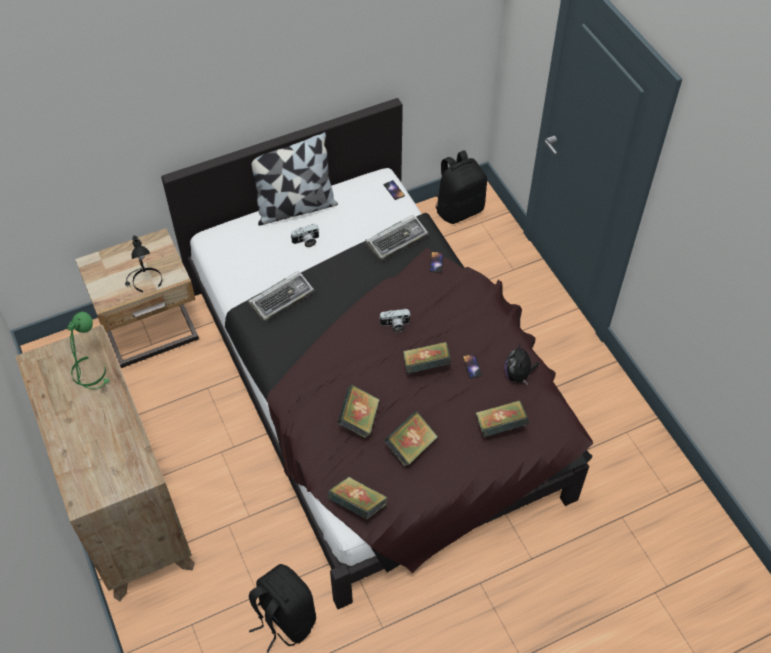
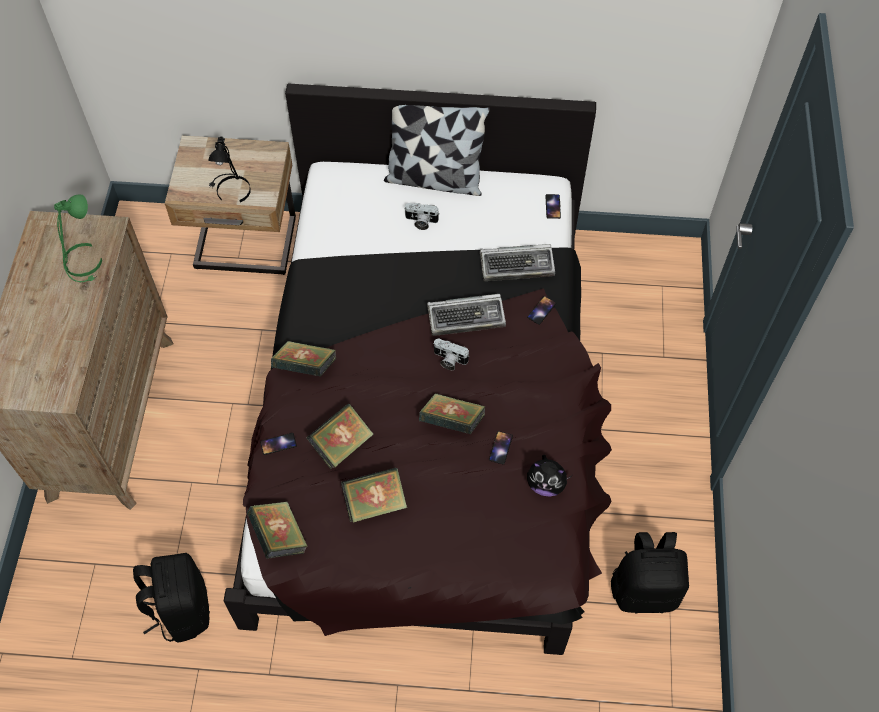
camera: 30 degrees right, 5 degrees up
keyboard [248,271,314,323] -> keyboard moved to [427,294,506,336]
black backpack [435,150,487,224] -> black backpack moved to [611,532,689,614]
book [476,400,529,437] -> book moved to [271,341,337,377]
plush toy [505,343,539,385] -> plush toy turned 105 degrees counterclockwise [527,454,572,497]
none -> phone [260,433,297,455]

